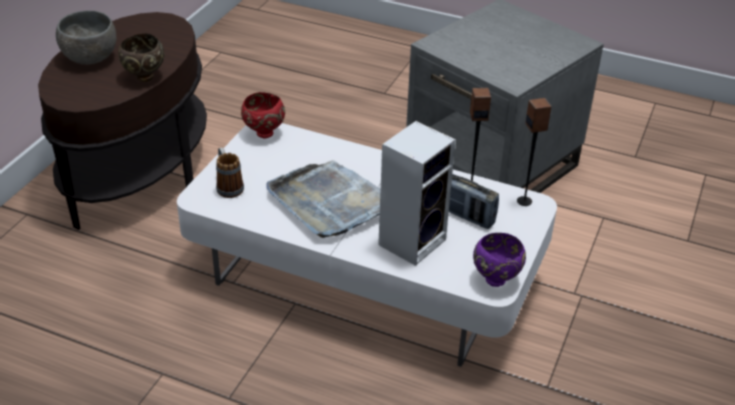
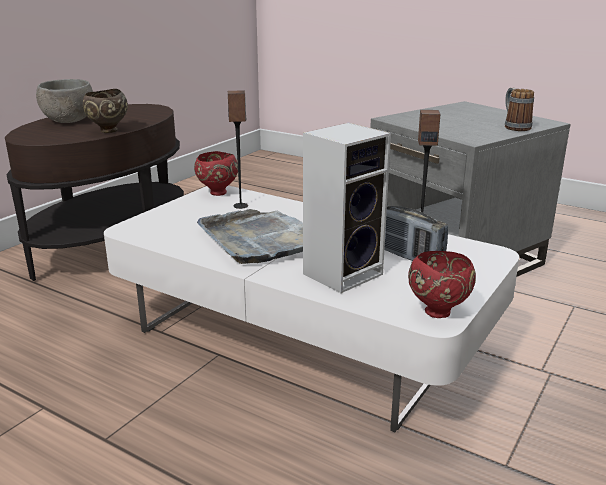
camera: 10 degrees right, 15 degrees down
mug [216,147,244,198] -> mug moved to [505,88,534,131]
purple bowl [473,233,526,287] -> red bowl [408,251,476,318]
speaker [517,98,552,206] -> speaker moved to [228,90,248,209]

